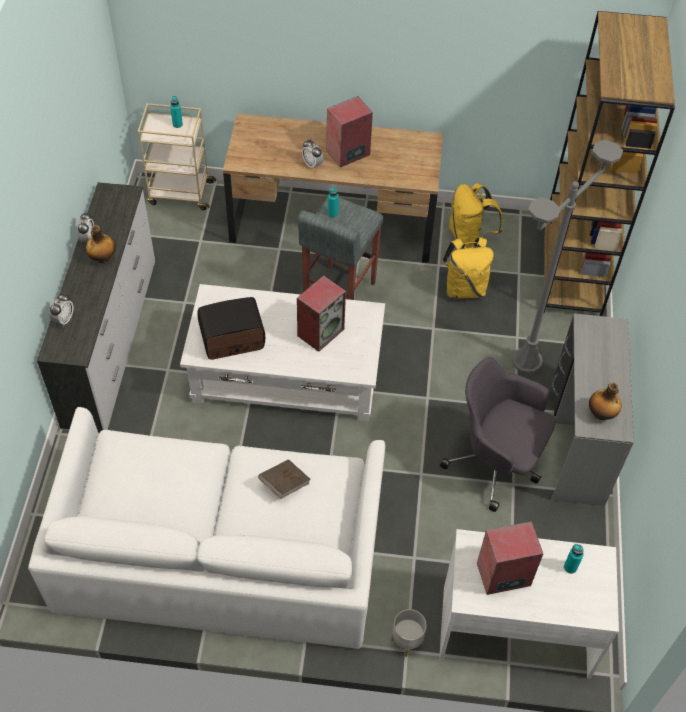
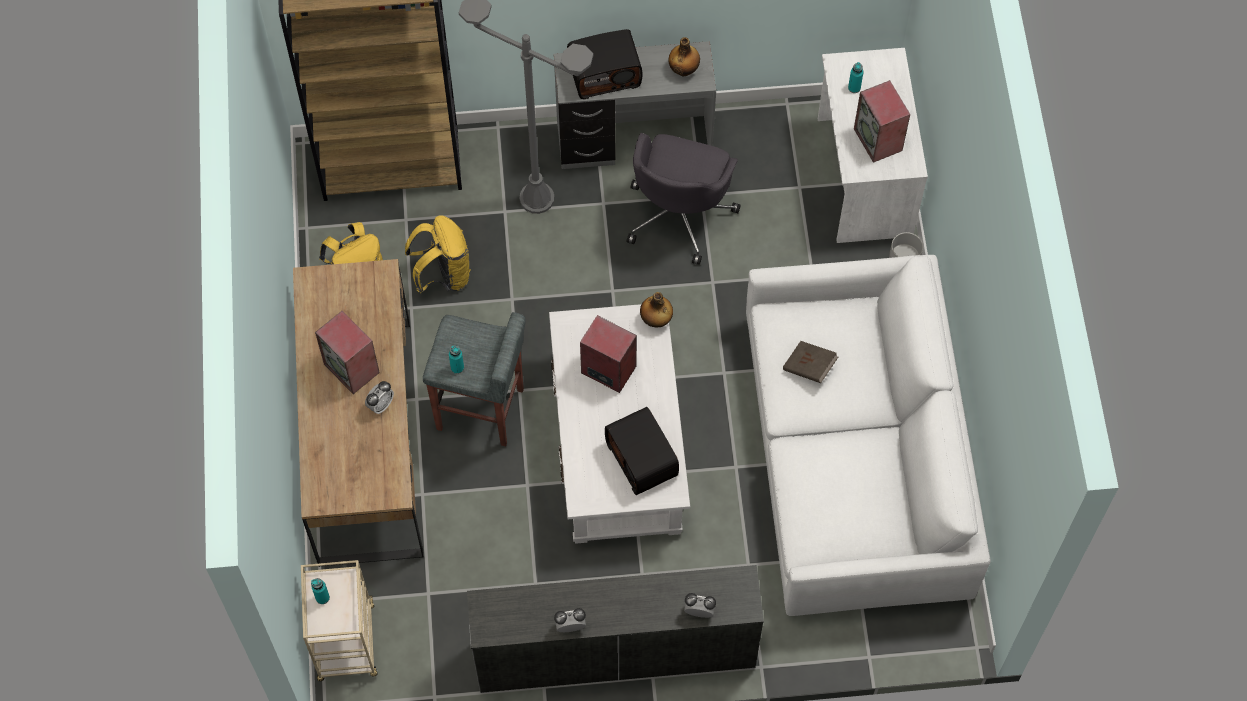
camera: 100 degrees left, 10 degrees up
bottle [86,225,116,263] -> bottle moved to [640,292,673,327]
none -> radio [567,29,643,99]

